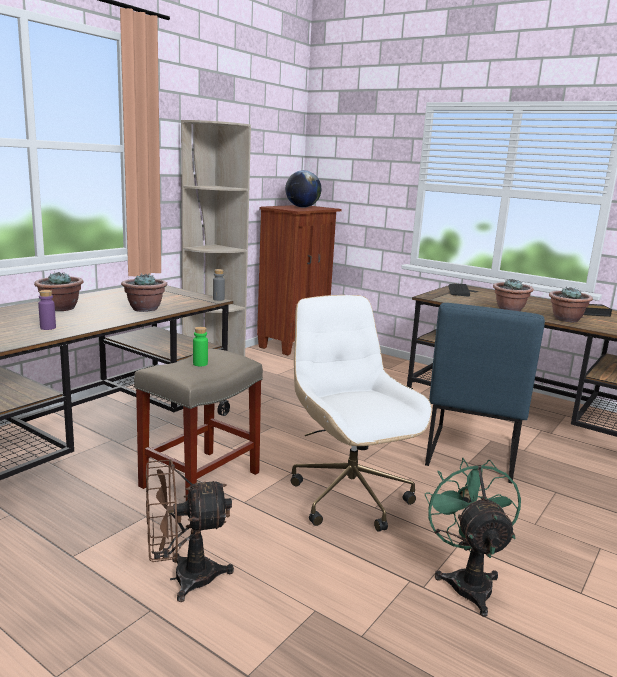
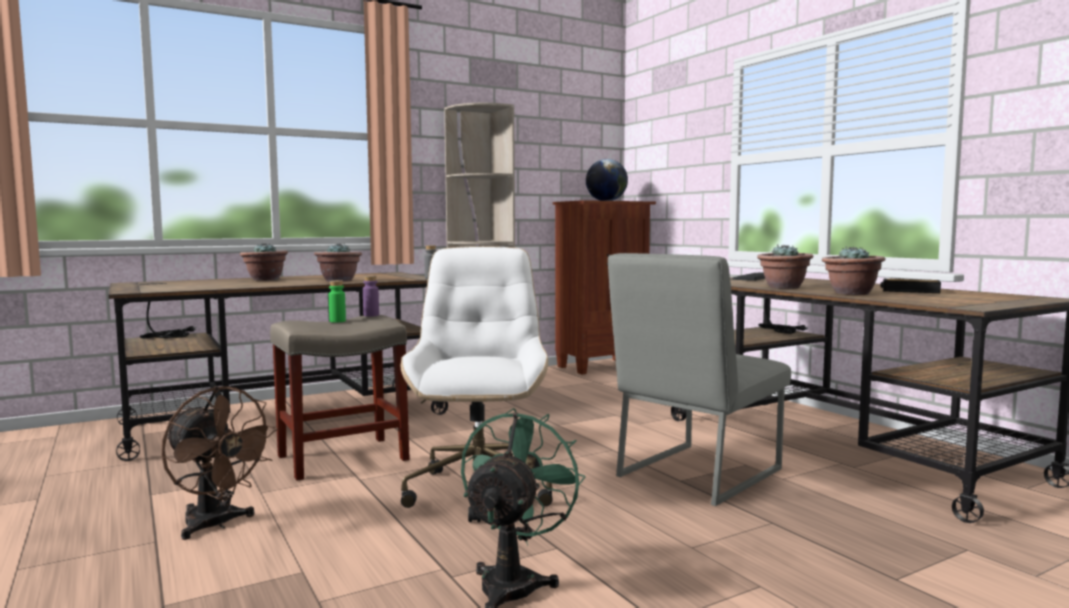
camera: 25 degrees right, 10 degrees down
purple bottle [38,290,56,330] -> purple bottle moved to [363,276,379,316]
brown fan [146,459,234,602] -> brown fan turned 150 degrees counterclockwise [161,386,278,540]
blue chair [425,303,545,483] -> grey chair [608,253,791,506]

